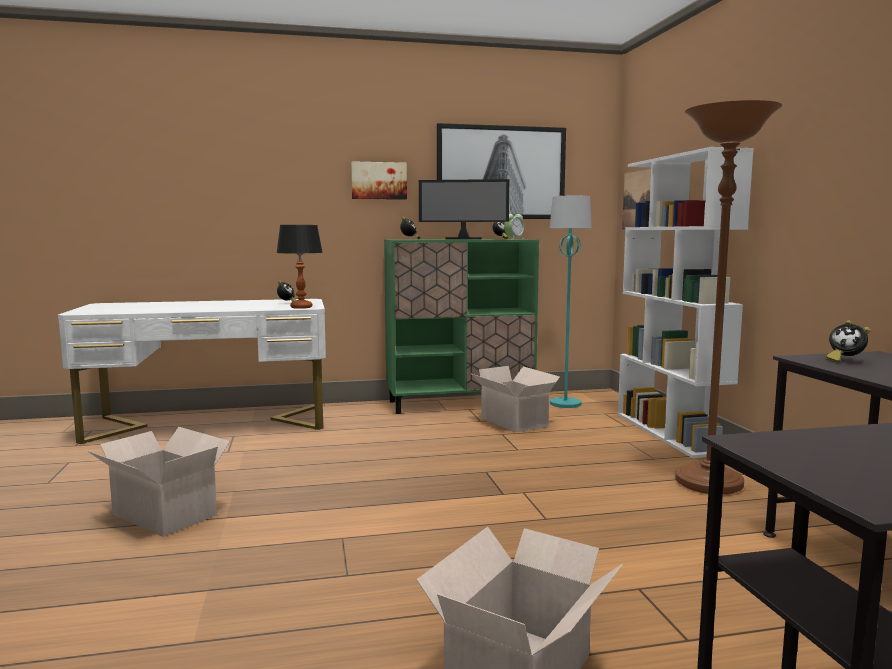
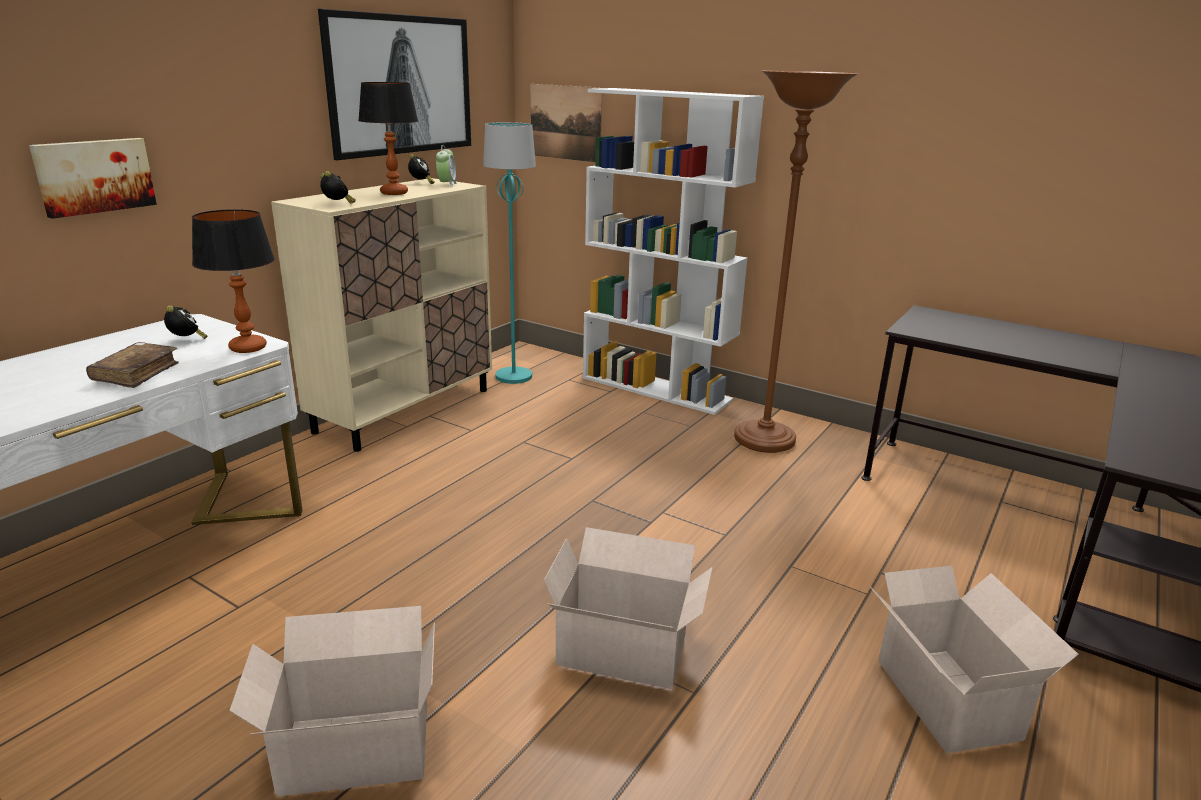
camera: 45 degrees left, 15 degrees up
picture [351,161,407,200] -> picture moved to [29,138,157,219]
green cabinet [384,239,539,414] -> beige cabinet [271,178,492,452]
monitor [419,179,509,239] -> table lamp [358,82,418,195]
cardboard box [470,366,560,433] -> cardboard box moved to [544,527,713,689]
alarm clock [827,320,871,363] -> none
none -> brown book [86,342,179,388]

